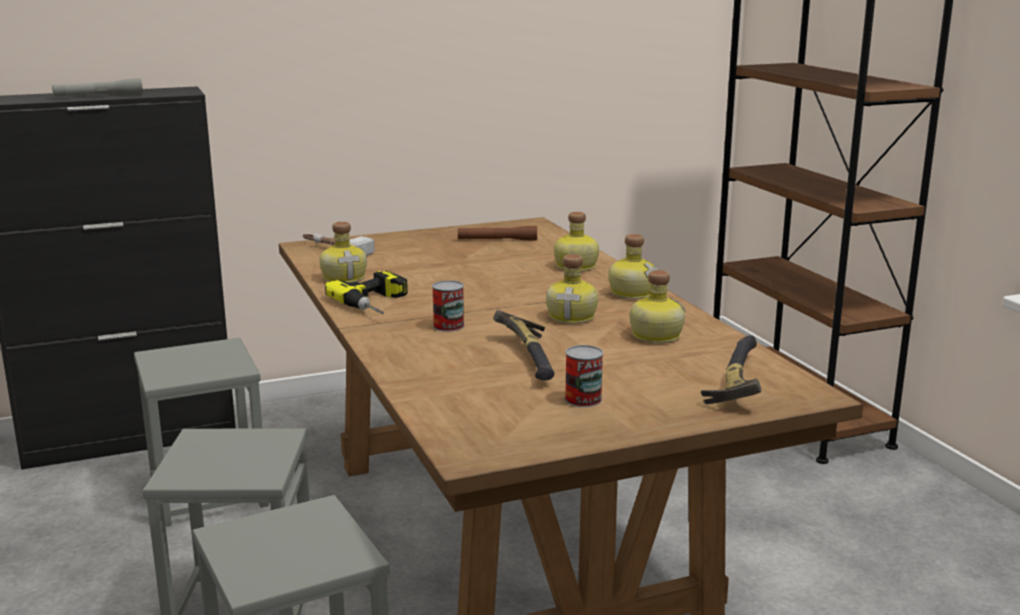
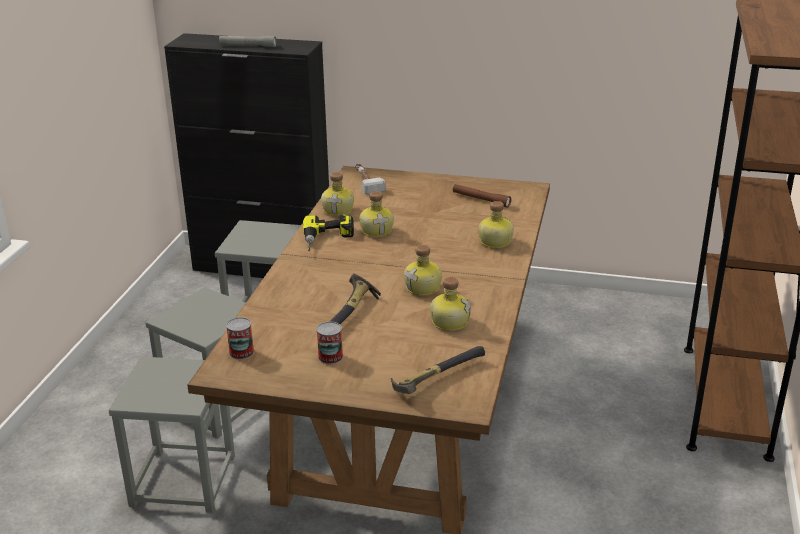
camera: 35 degrees right, 10 degrees up
can [432,280,464,332] -> can moved to [226,317,254,360]
bottle [608,234,657,299] -> bottle moved to [359,191,394,237]

